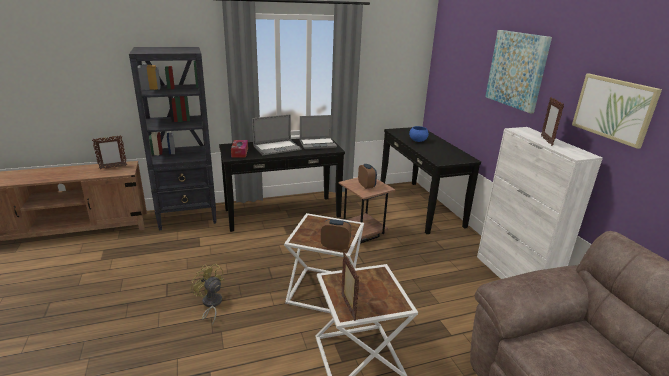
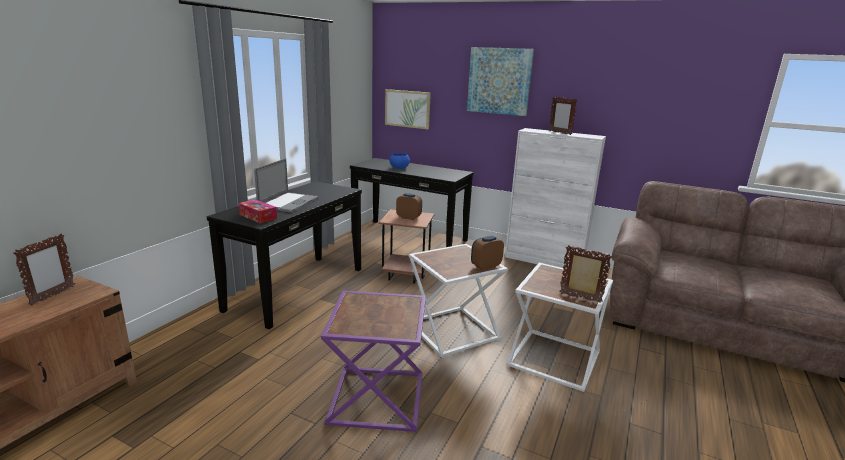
camera: 45 degrees left, 5 degrees down
black bookcase [129,47,217,231] -> none
yellow fan [191,264,224,326] -> purple side table [321,290,426,432]
laptop [300,115,337,149] -> none
picture [572,74,662,149] -> picture moved to [385,89,431,129]

